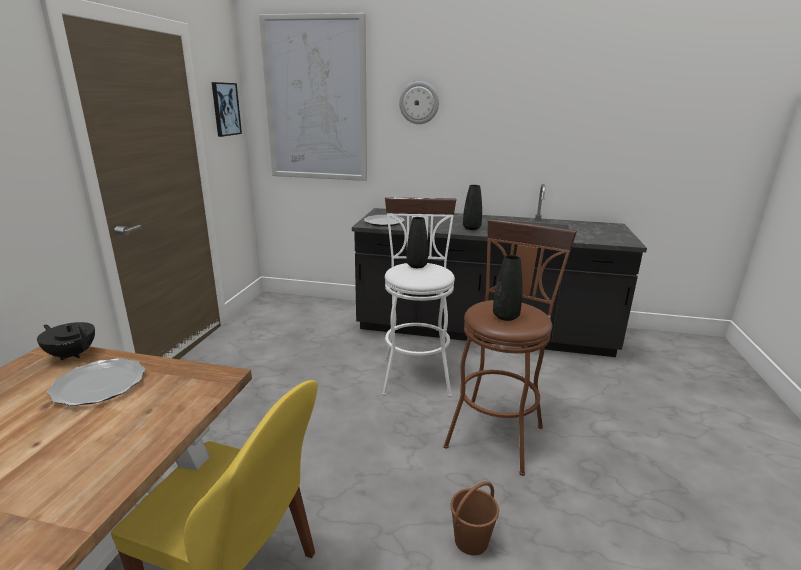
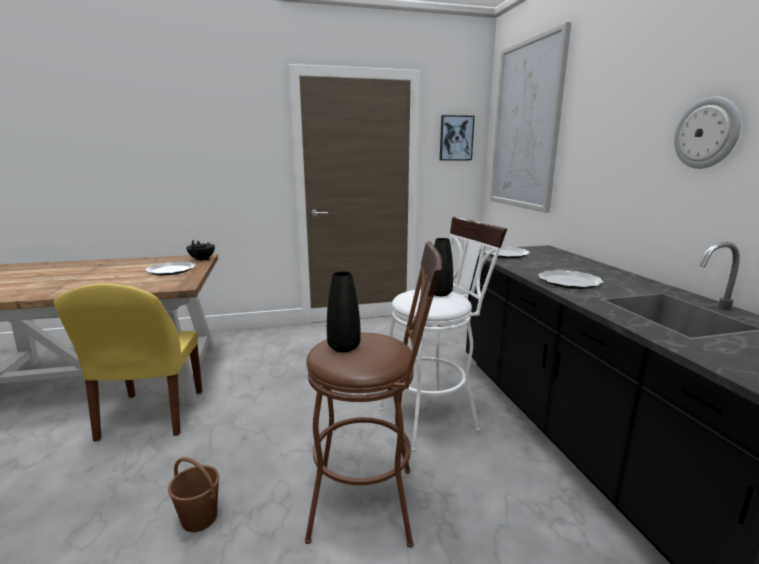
camera: 65 degrees right, 5 degrees down
wall clock [399,81,439,124] -> wall clock moved to [674,96,741,169]
black vase [463,185,482,230] -> plate [538,270,604,289]

